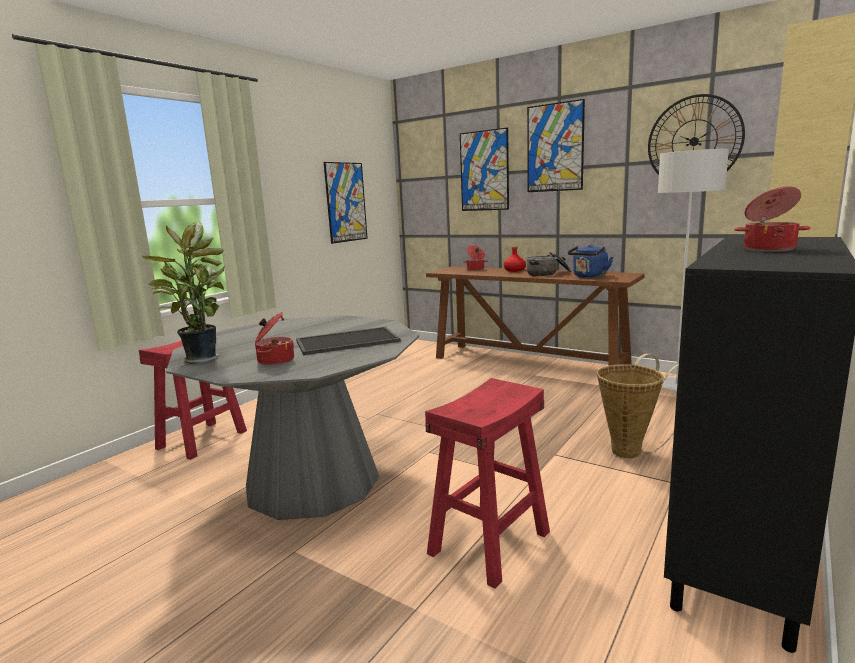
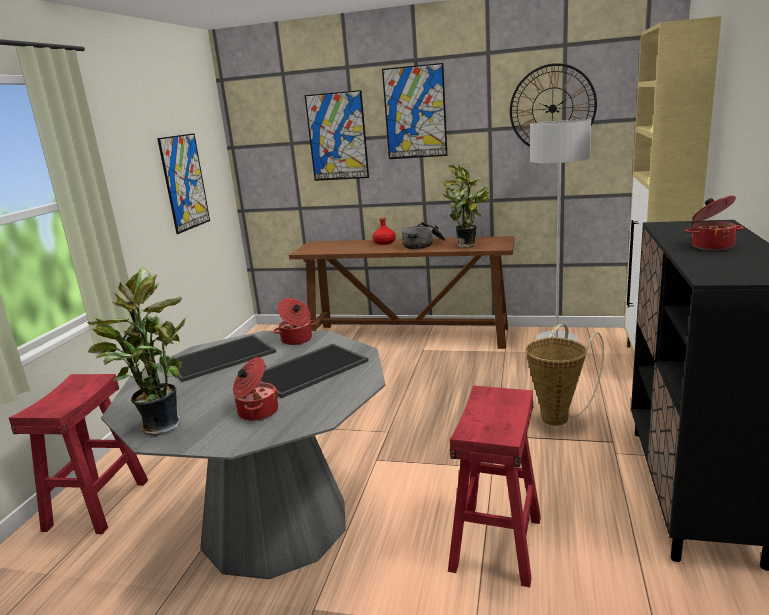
camera: 20 degrees left, 5 degrees up
cooking pot [463,245,488,271] -> cooking pot moved to [273,298,316,345]
blue kettle [568,244,613,278] -> potted plant [443,163,490,248]
none -> tray [171,334,276,382]

